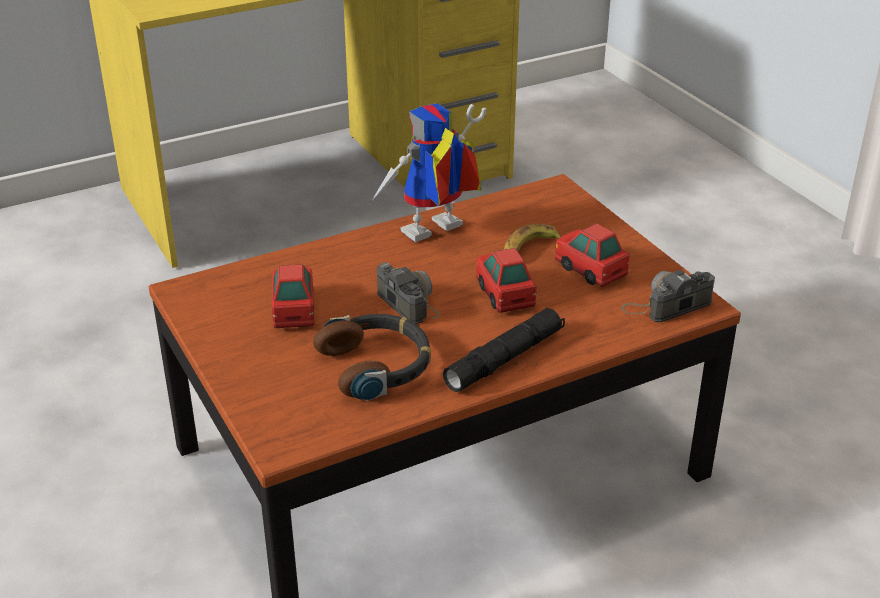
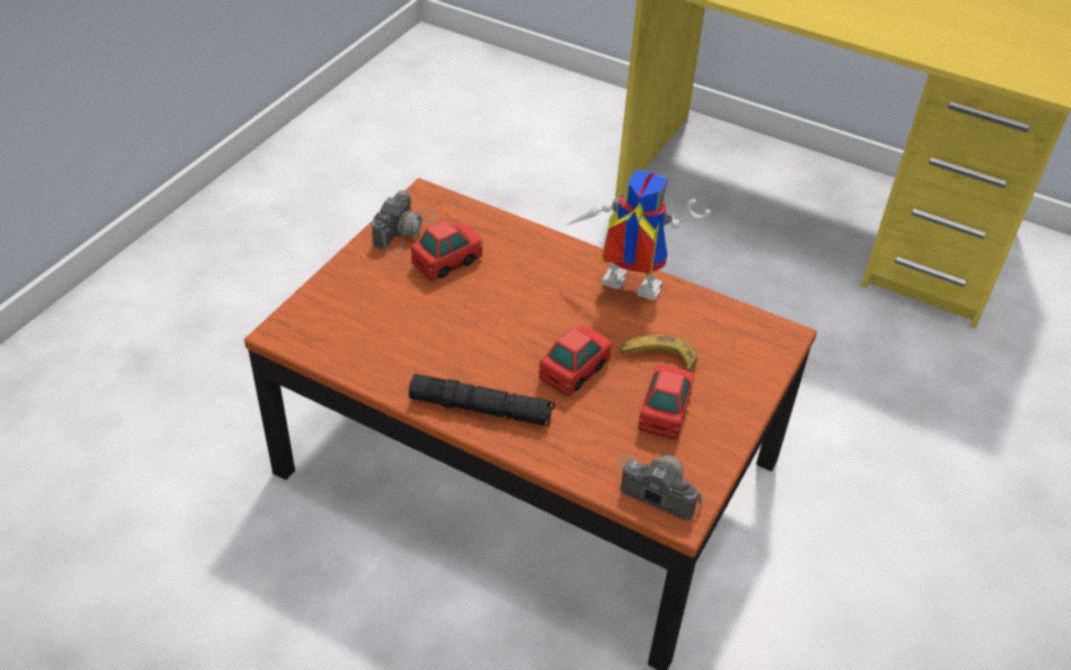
camera: 55 degrees right, 10 degrees up
headphones [313,314,431,401] -> none
camera [377,262,440,324] -> camera moved to [371,190,437,254]

